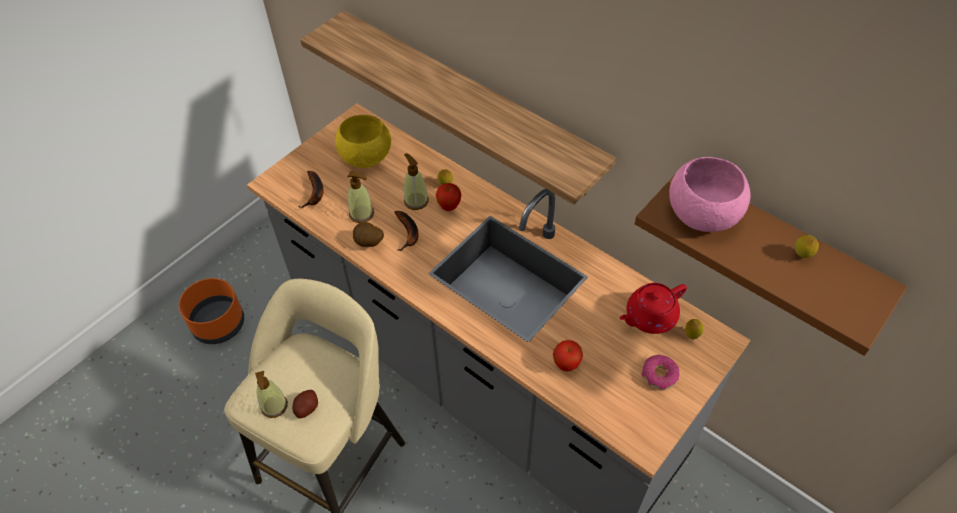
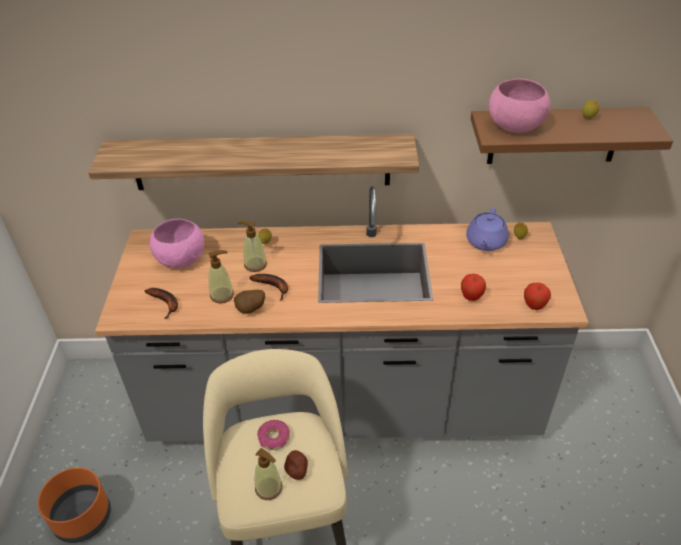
camera: 40 degrees left, 10 degrees down
yellow bowl [335,115,391,168] -> pink bowl [150,219,204,268]
apple [436,183,461,211] -> apple moved to [524,283,551,310]
red teapot [620,283,687,334] -> purple teapot [466,207,509,251]
donut [641,355,680,389] -> donut moved to [257,420,290,450]

